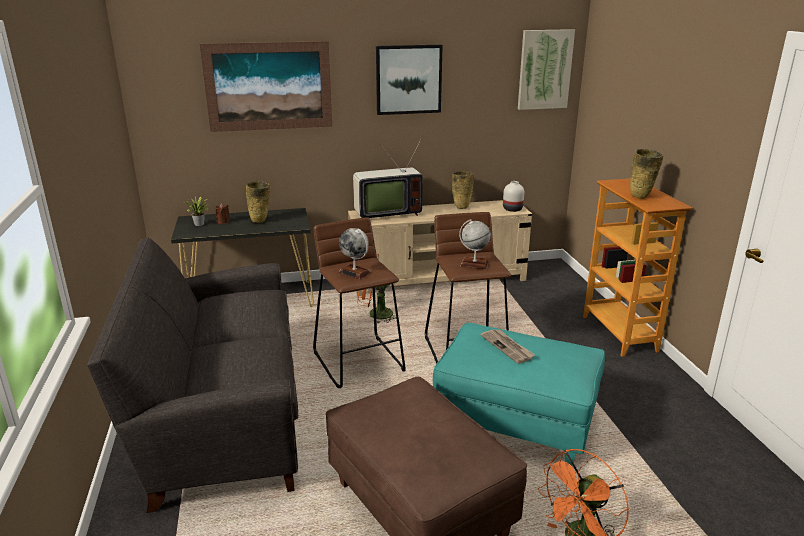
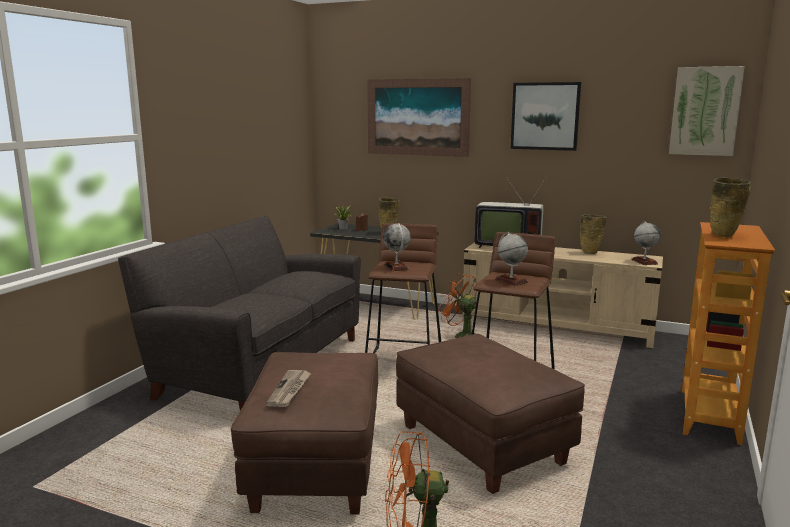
camera: 35 degrees right, 10 degrees down
turquoise ottoman [433,322,605,466] -> brown ottoman [396,334,585,494]
newspaper [481,329,535,364] -> newspaper moved to [266,370,311,407]
white vase [503,181,524,212] -> globe [631,221,661,265]

